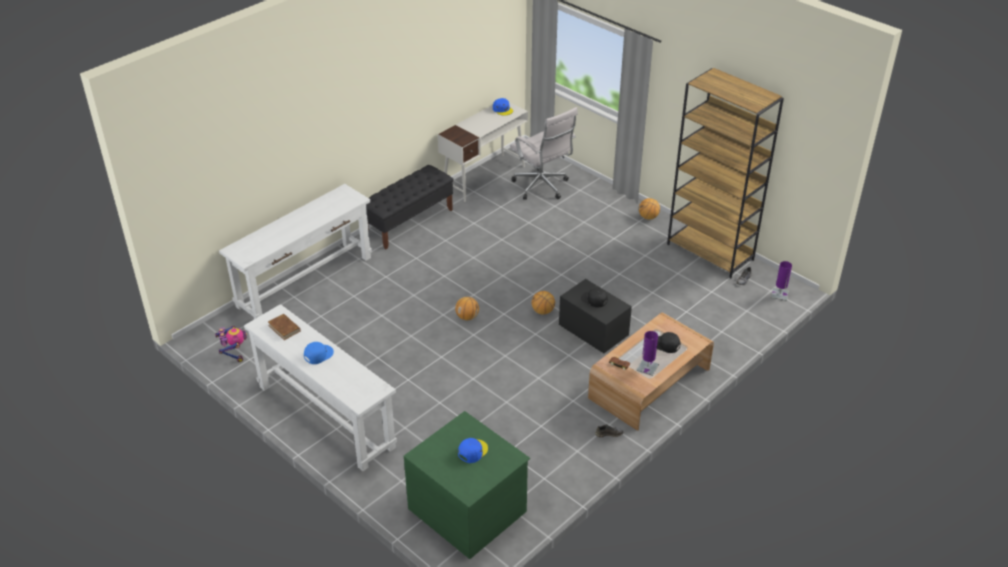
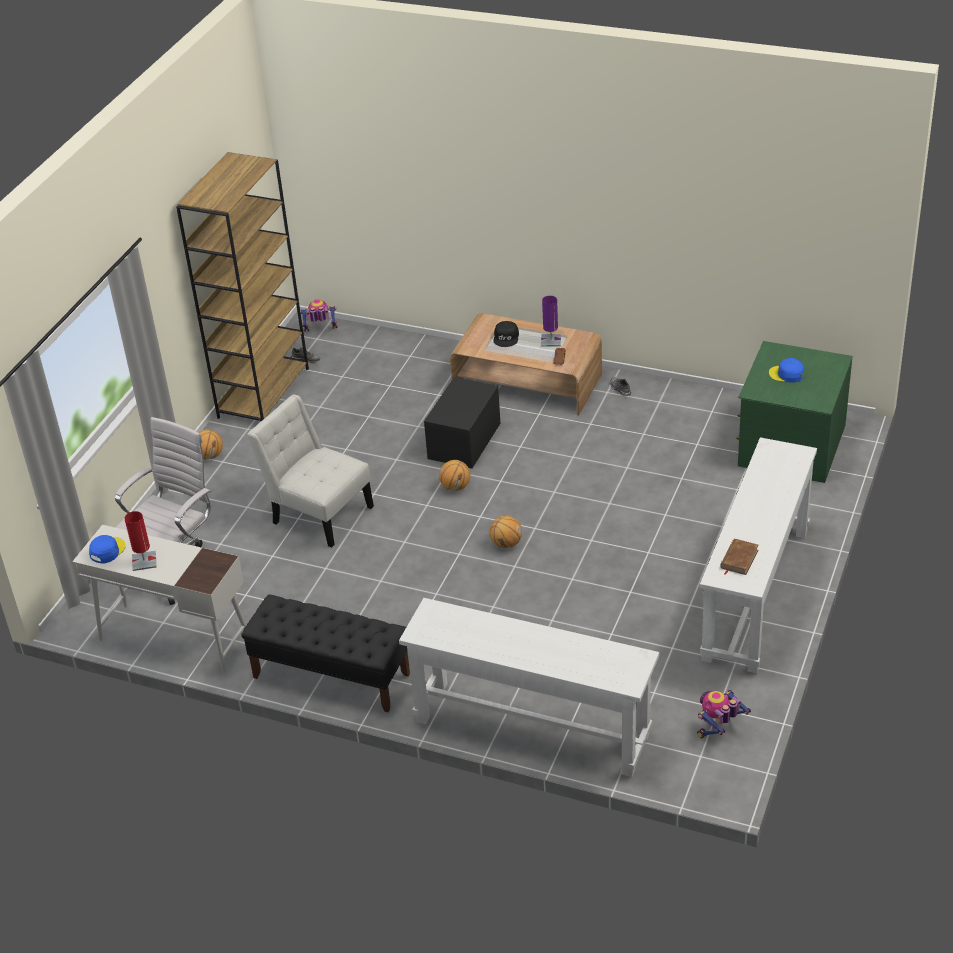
camera: 110 degrees left, 0 degrees up
blue cap [304,342,334,364] -> none
black cap [581,288,608,307] -> none
purple table lamp [771,261,792,301] -> toy robot [300,300,338,332]
none -> red table lamp [124,511,156,571]
none -> white chair [247,394,374,548]

